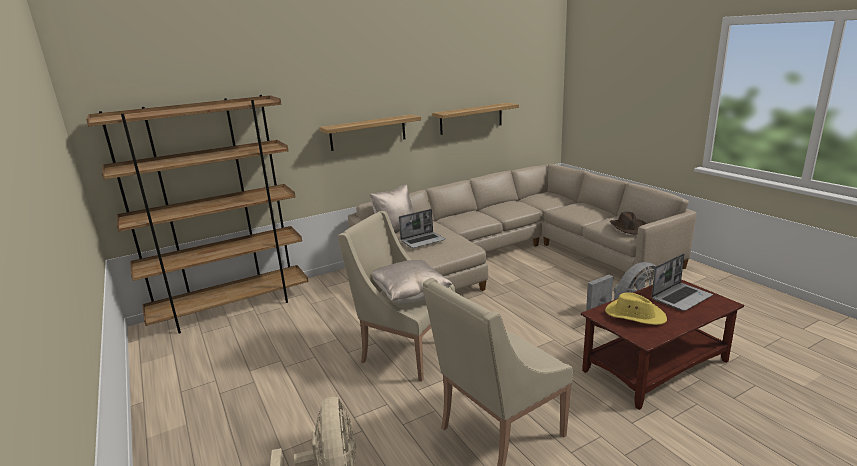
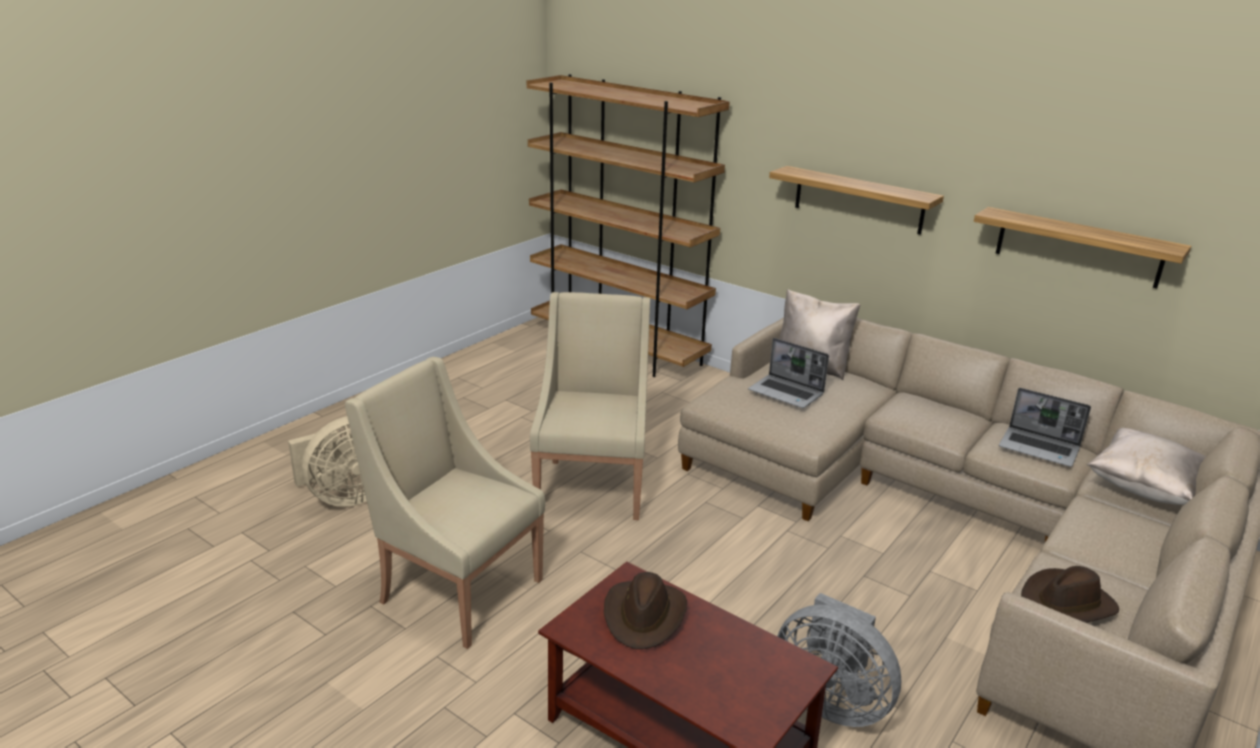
camera: 65 degrees right, 5 degrees up
beige pillow [372,260,453,303] -> beige pillow moved to [1087,428,1206,505]
yellow hat [605,293,667,325] -> brown hat [604,572,687,649]
laptop [651,253,713,311] -> laptop moved to [999,388,1091,467]

